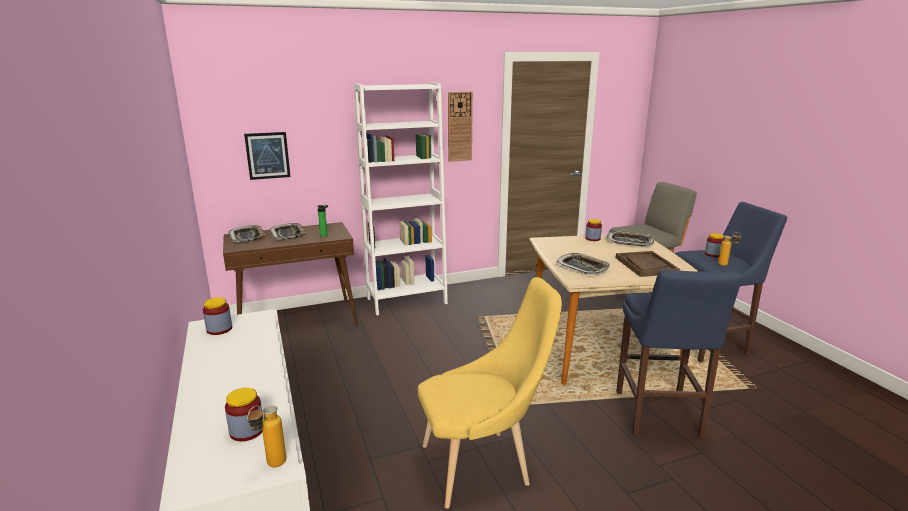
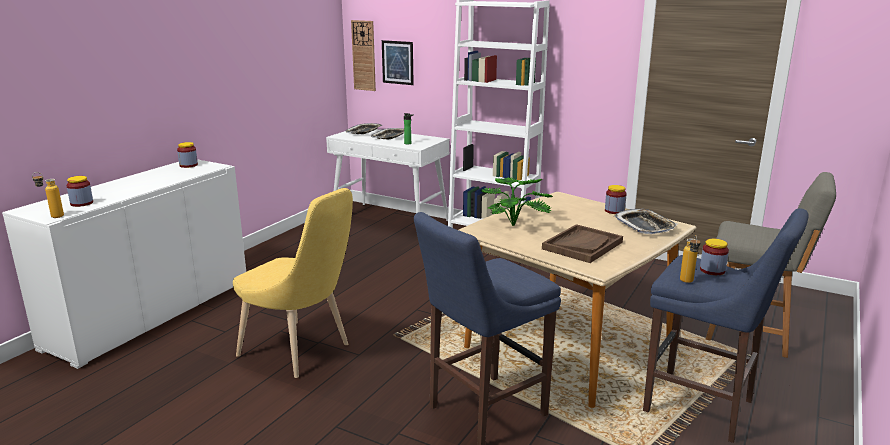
camera: 50 degrees right, 0 degrees up
brown console table [223,222,358,326] -> white console table [326,129,449,222]
wall clock [448,91,473,162] -> wall clock moved to [351,20,376,91]
tray [556,253,610,275] -> potted plant [481,177,553,226]

